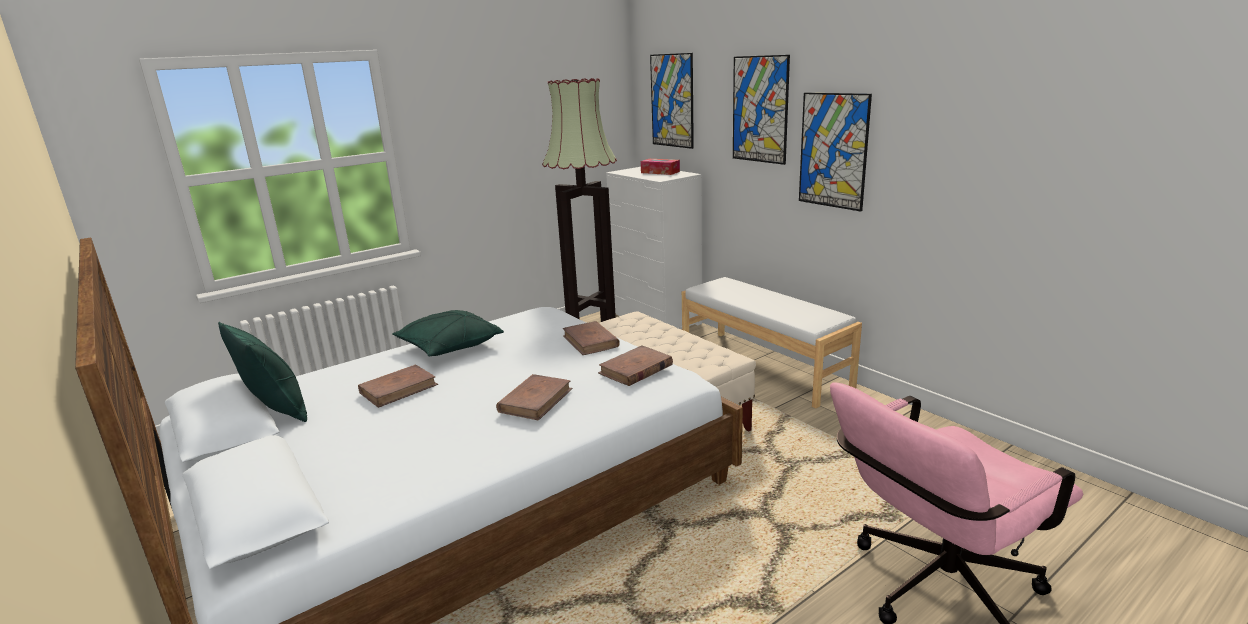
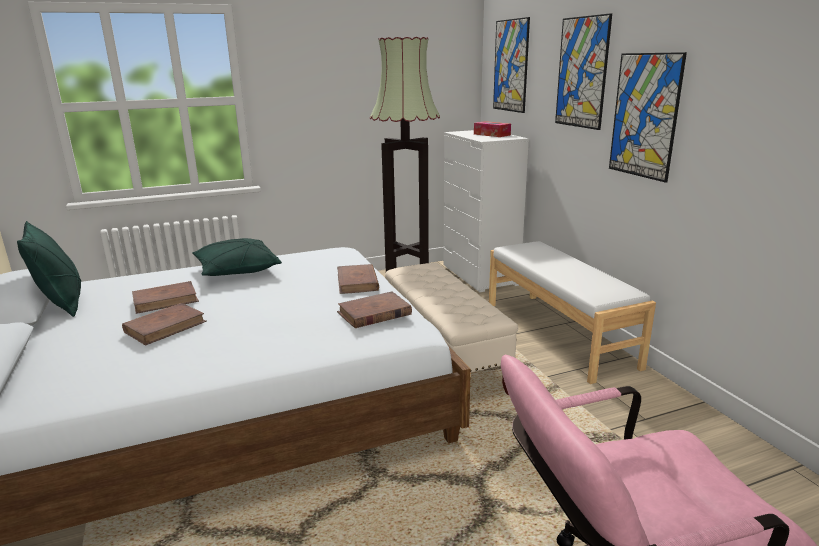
camera: 15 degrees right, 0 degrees up
brown book [496,374,573,420] -> brown book moved to [122,303,207,345]

